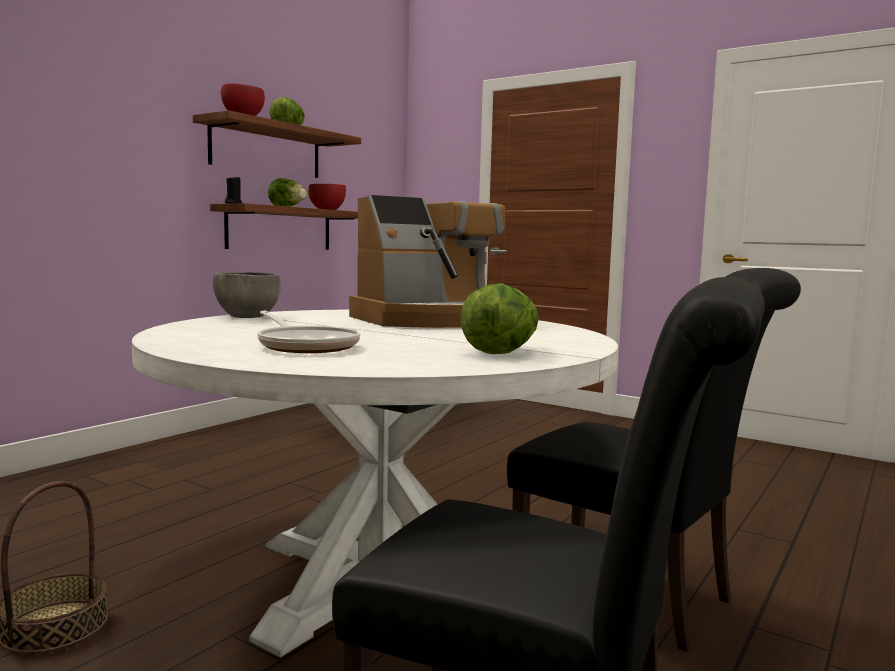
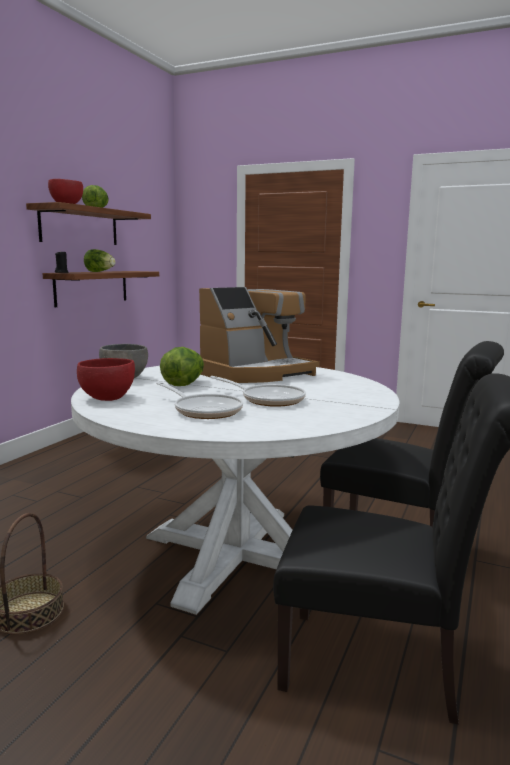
camera: 10 degrees left, 5 degrees up
red bowl [308,184,346,210] -> red bowl moved to [77,358,135,401]
lettuce [461,283,539,354] -> lettuce moved to [160,347,204,386]
none -> frying pan [210,376,306,407]

